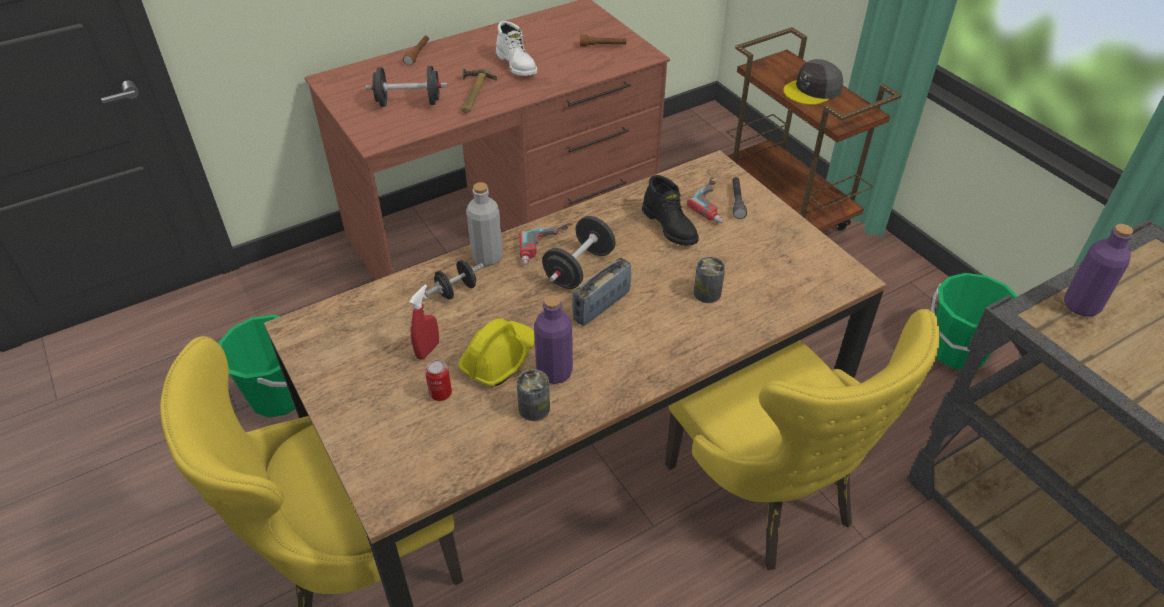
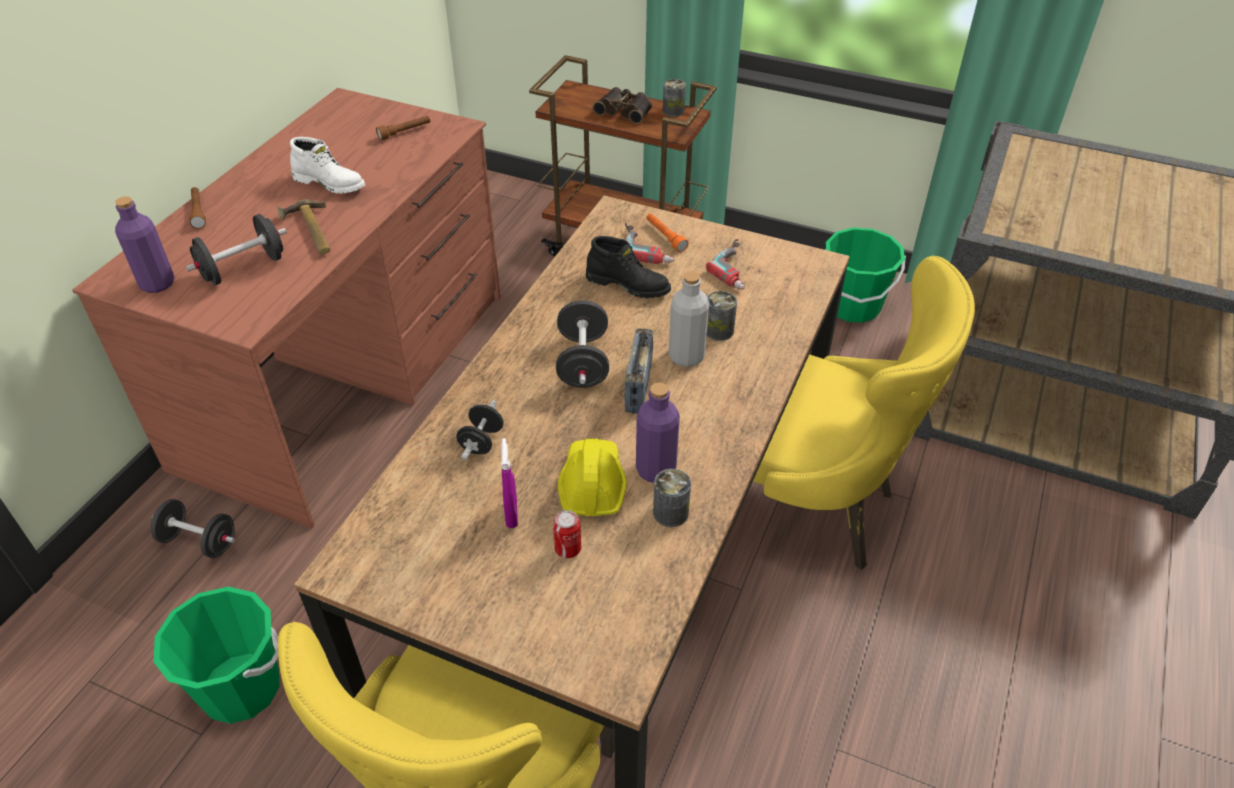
camera: 35 degrees left, 0 degrees up
red spray bottle [409,284,439,360] -> purple spray bottle [501,438,518,528]
grey bottle [466,182,503,266] -> grey bottle moved to [668,271,709,367]
power drill [519,223,572,265] -> power drill moved to [706,239,745,289]
grey flashlight [732,177,747,219] -> orange flashlight [646,213,689,252]
grey cap [783,59,843,105] -> binoculars [593,87,652,124]
purple bottle [1064,224,1133,316] -> purple bottle moved to [115,196,175,293]
none -> black dumbbell [151,499,235,558]
none -> can [663,79,686,117]

